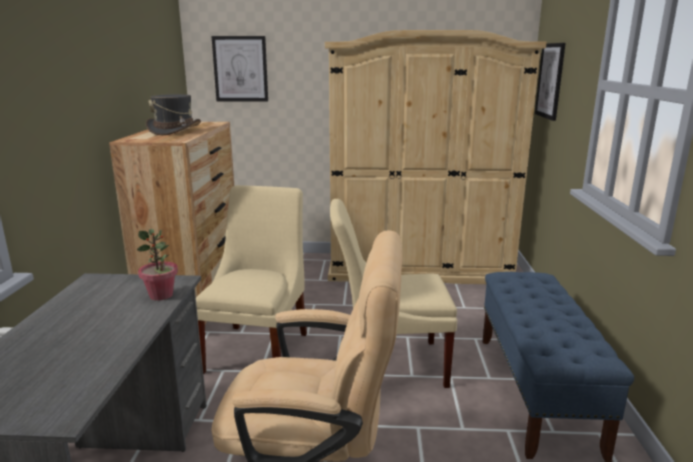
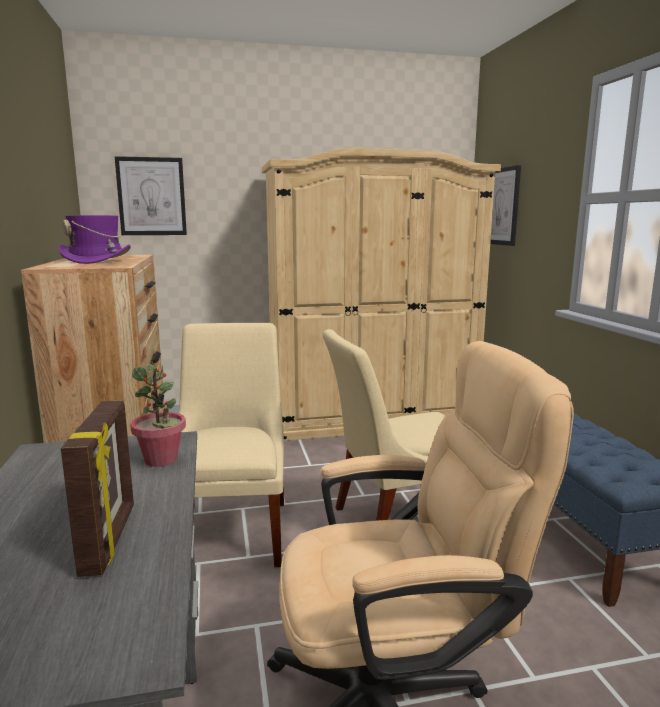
camera: 15 degrees left, 5 degrees down
grey hat [146,94,201,135] -> purple hat [58,215,131,264]
none -> picture frame [61,401,134,577]

